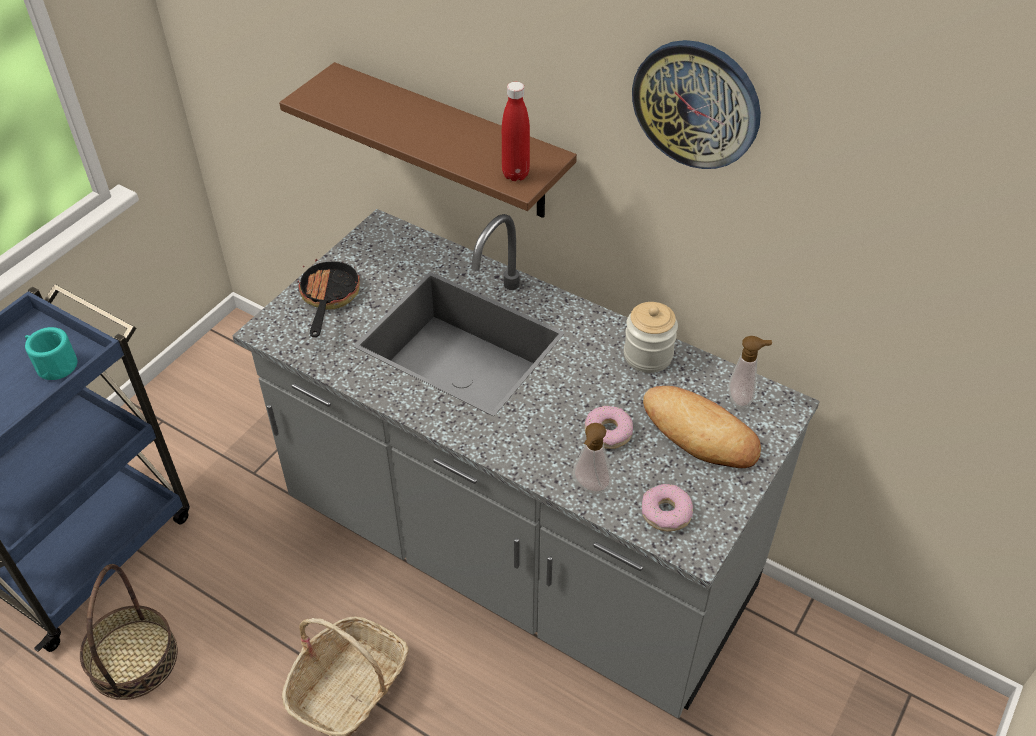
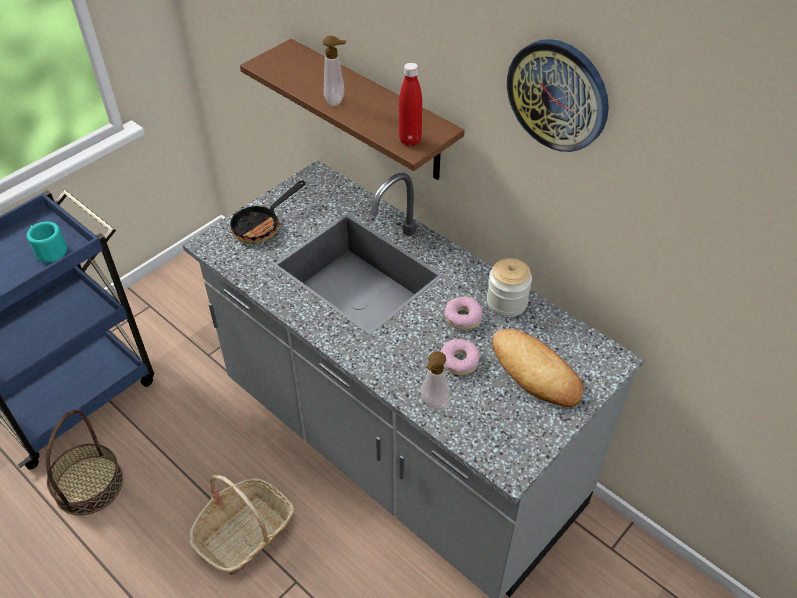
camera: 10 degrees right, 0 degrees up
frying pan [298,259,360,337] -> frying pan turned 150 degrees counterclockwise [230,180,305,243]
donut [642,484,693,531] -> donut moved to [444,297,483,330]
soap dispenser [728,336,772,409] -> soap dispenser moved to [323,36,347,106]

